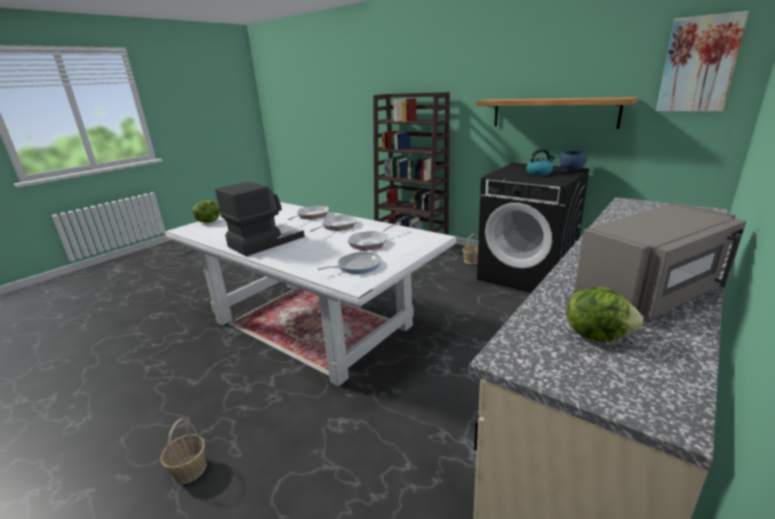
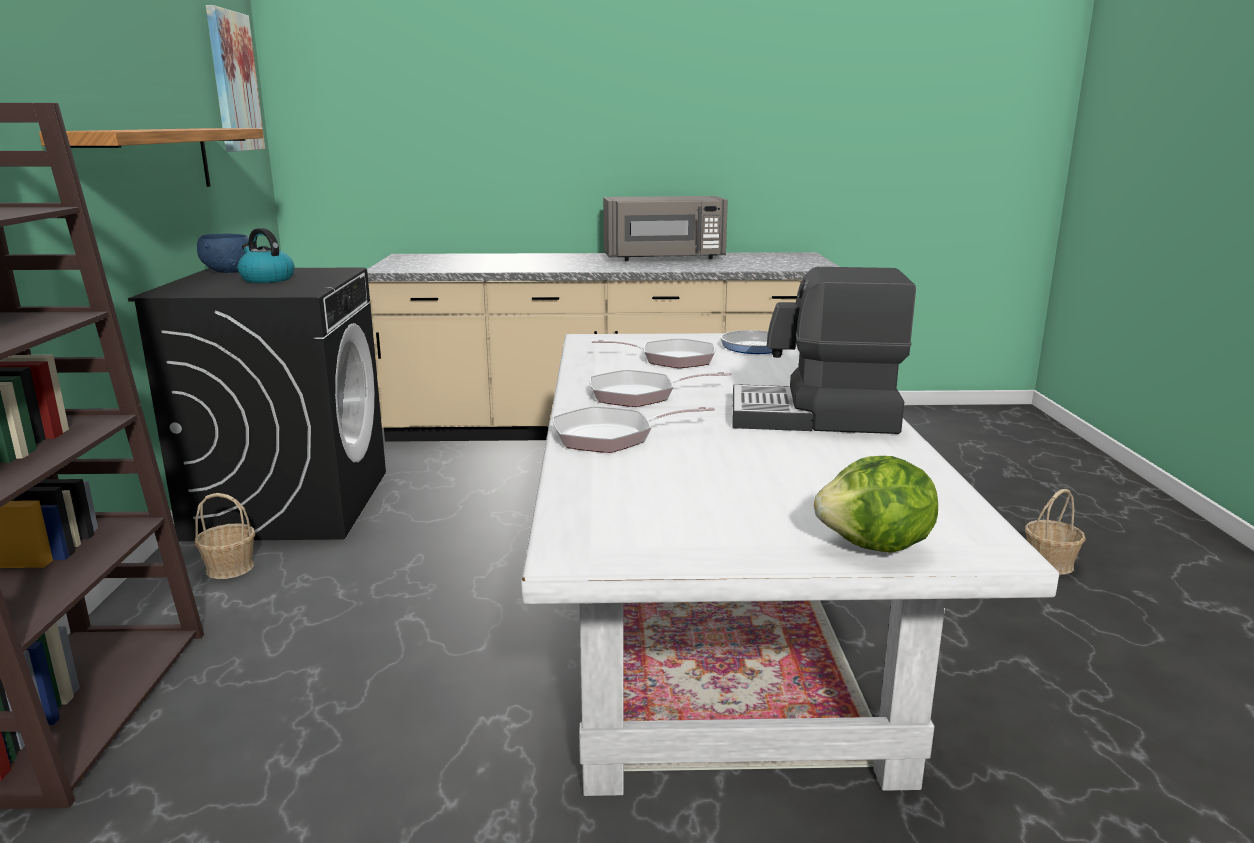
camera: 130 degrees left, 5 degrees down
lettuce [567,287,643,342] -> none
grey microwave [574,202,746,318] -> grey microwave turned 150 degrees clockwise [603,196,728,261]

